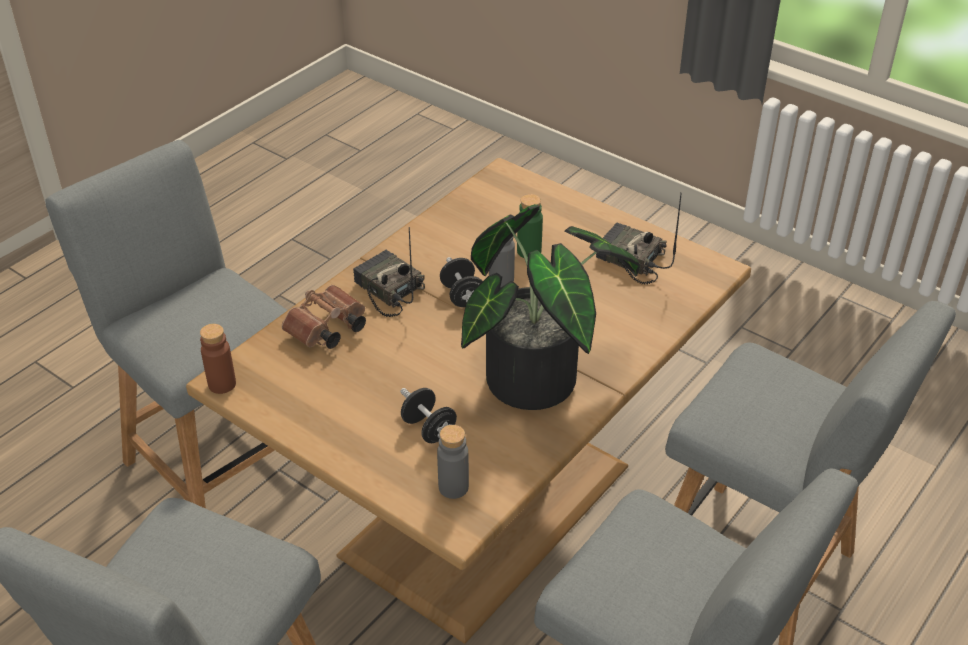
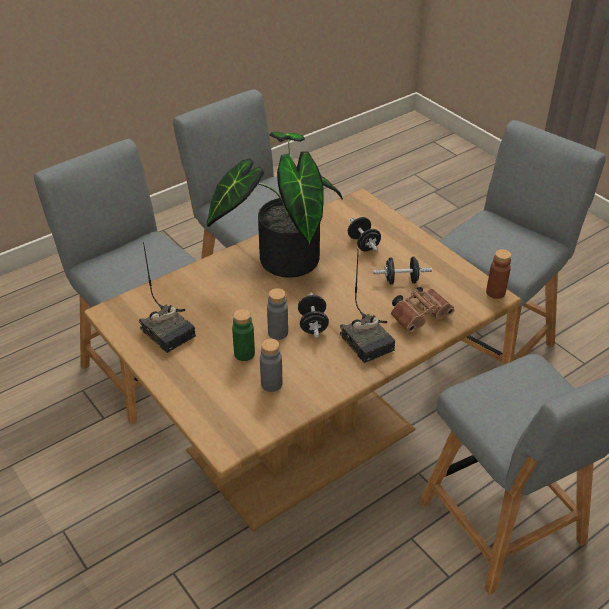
camera: 165 degrees left, 0 degrees up
grey bottle [437,425,469,499] -> grey bottle moved to [260,339,282,392]
none -> black dumbbell [373,257,432,285]

